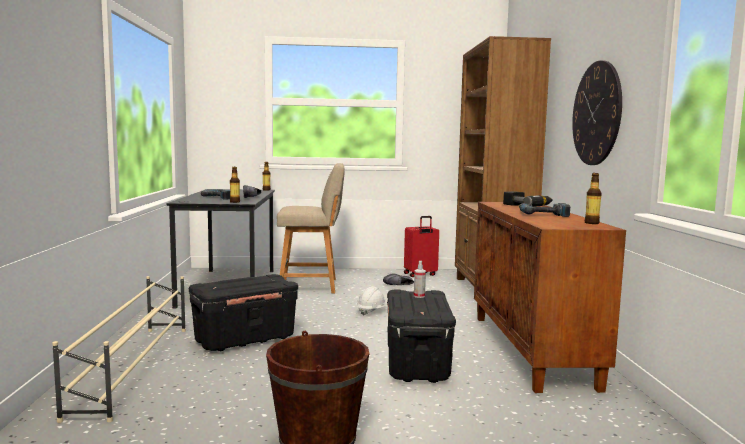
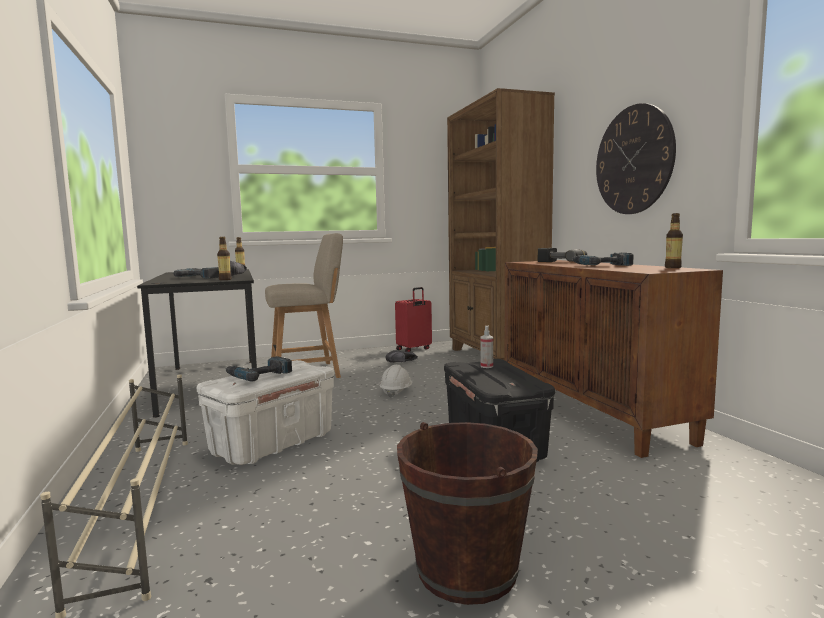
camera: 15 degrees left, 0 degrees up
black storage box [189,274,298,351] -> white storage box [196,360,334,465]
none -> power drill [225,356,292,382]

